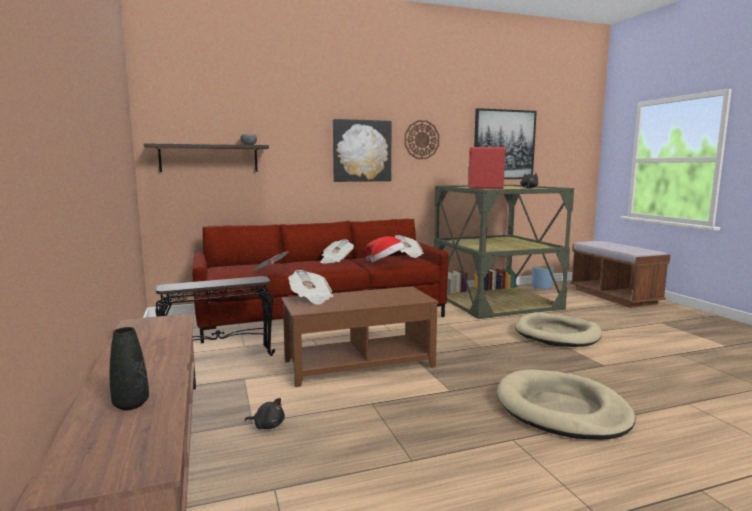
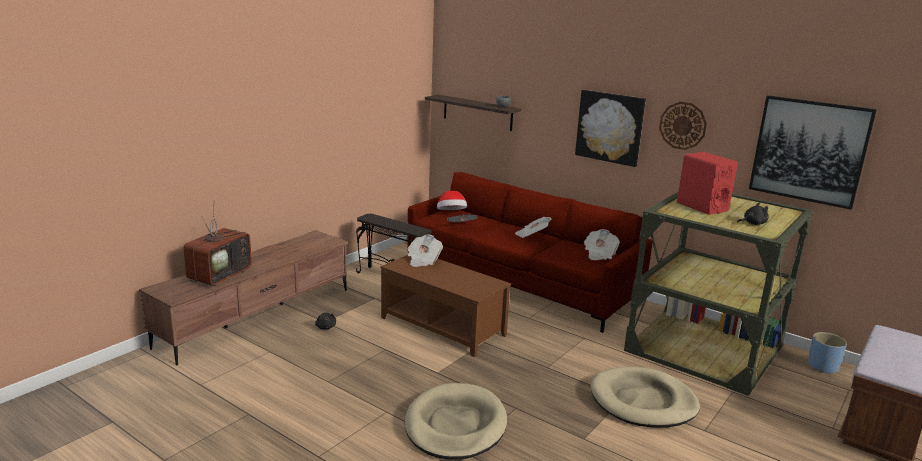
camera: 55 degrees right, 10 degrees up
black vase [110,327,149,410] -> television [183,200,252,286]
hat [365,236,405,262] -> hat moved to [437,191,467,210]

